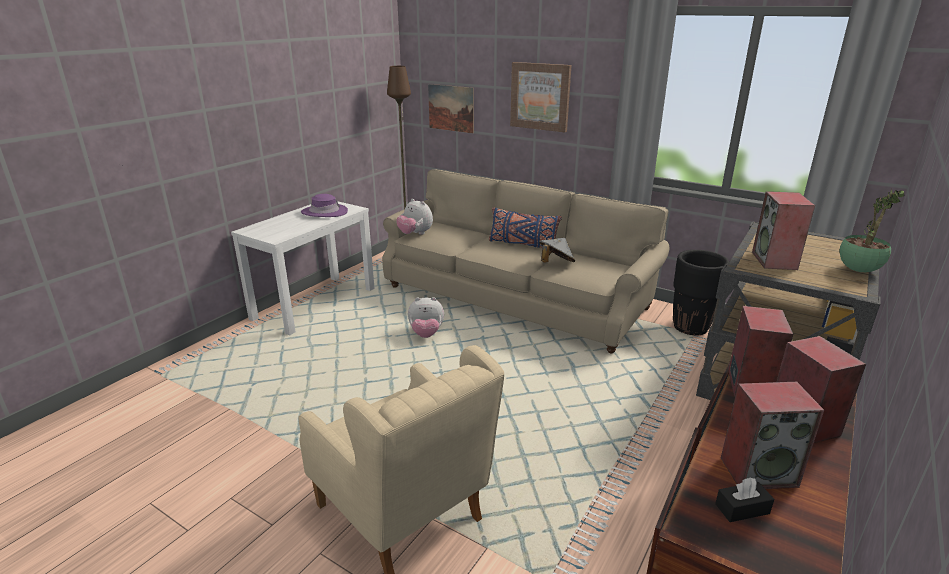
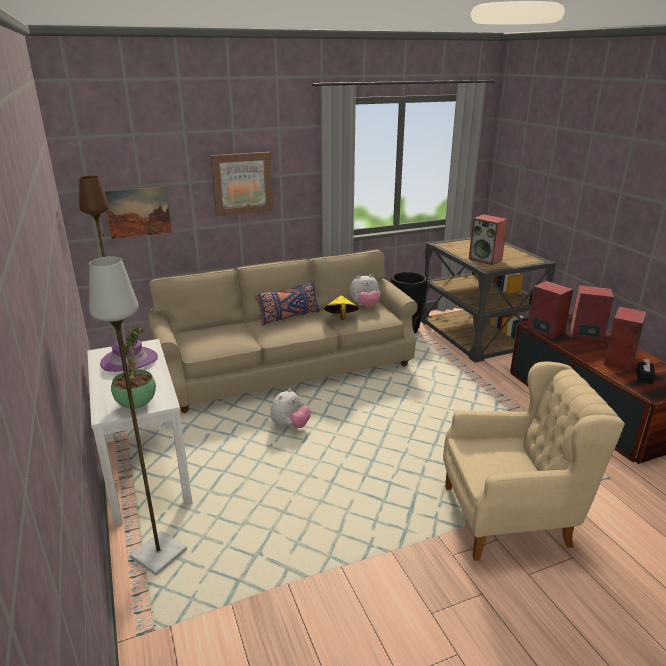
camera: 55 degrees left, 0 degrees up
plush toy [396,199,433,235] -> plush toy moved to [350,274,380,307]
grey hat [539,238,575,263] -> yellow hat [324,295,359,320]
potted plant [840,189,905,272] -> potted plant moved to [111,327,156,409]
none -> grey floor lamp [89,257,187,576]

